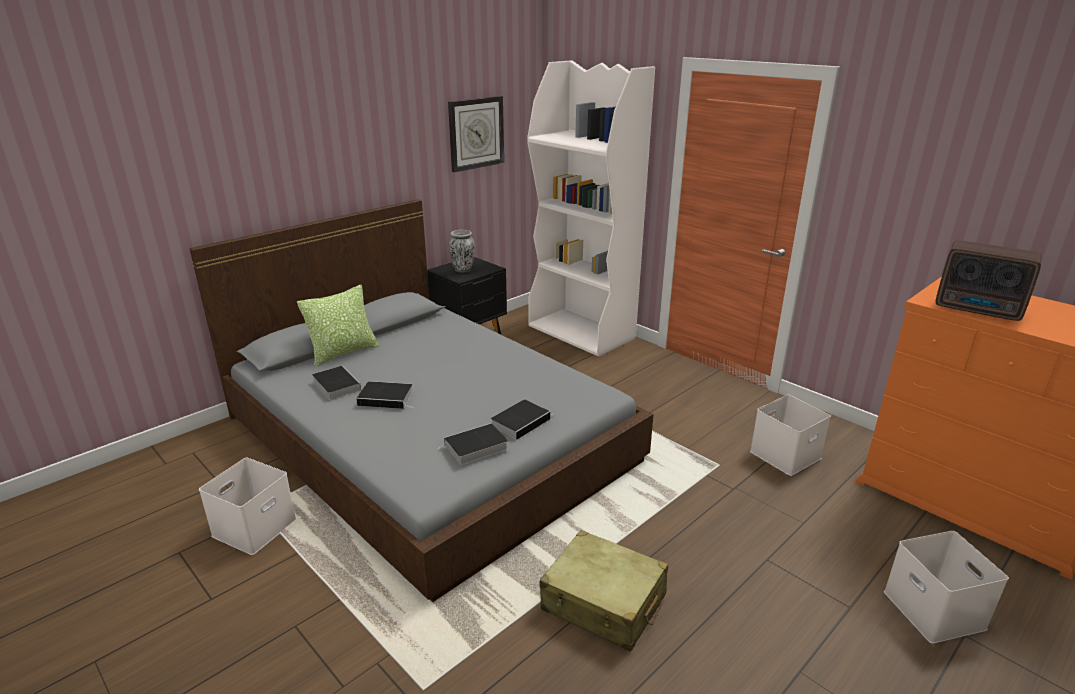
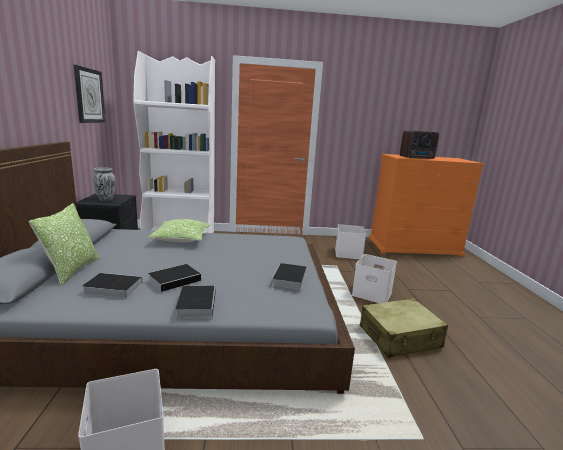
camera: 50 degrees left, 10 degrees down
book [491,399,555,440] -> book moved to [175,286,215,318]
white storage box [884,531,1009,644] -> white storage box moved to [352,254,397,303]
none -> pillow [148,219,211,242]

